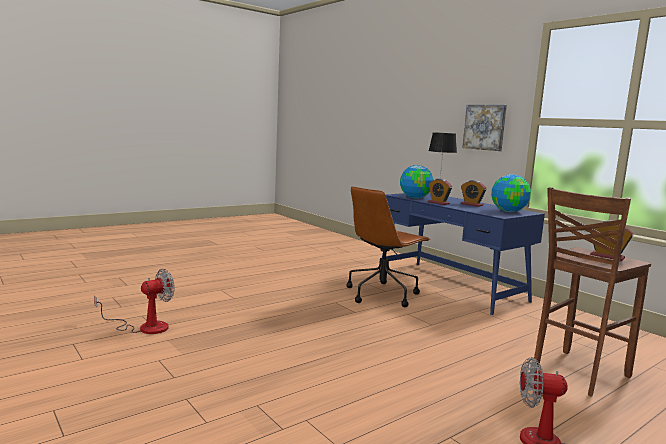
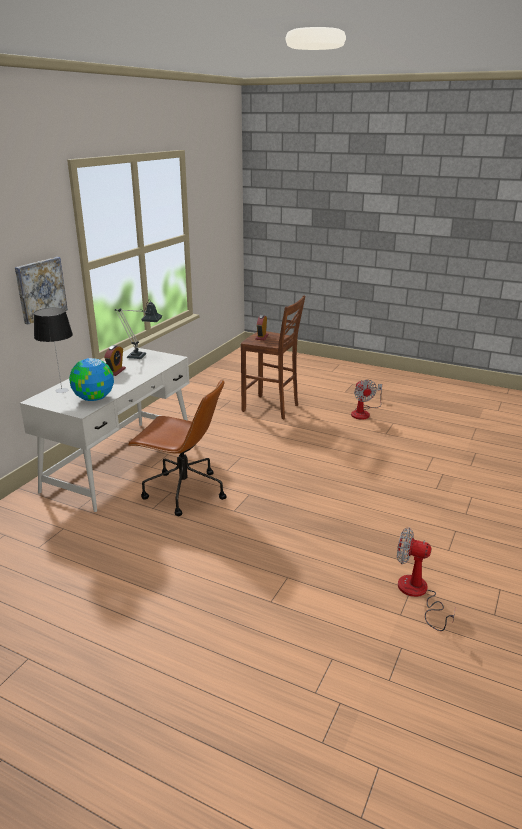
camera: 115 degrees left, 15 degrees up
blue desk [379,193,545,315] -> white desk [20,347,190,512]
alarm clock [428,179,452,205] -> none
globe [491,174,531,212] -> table lamp [115,299,162,359]

